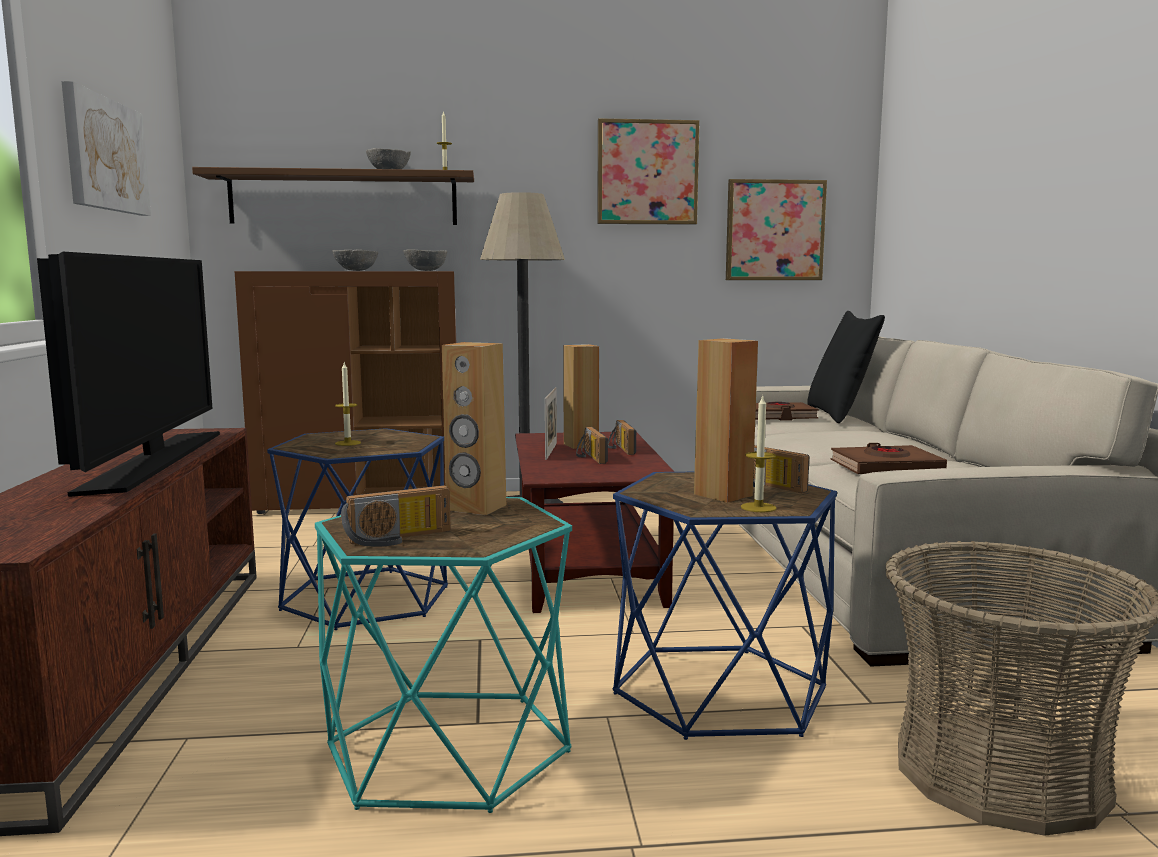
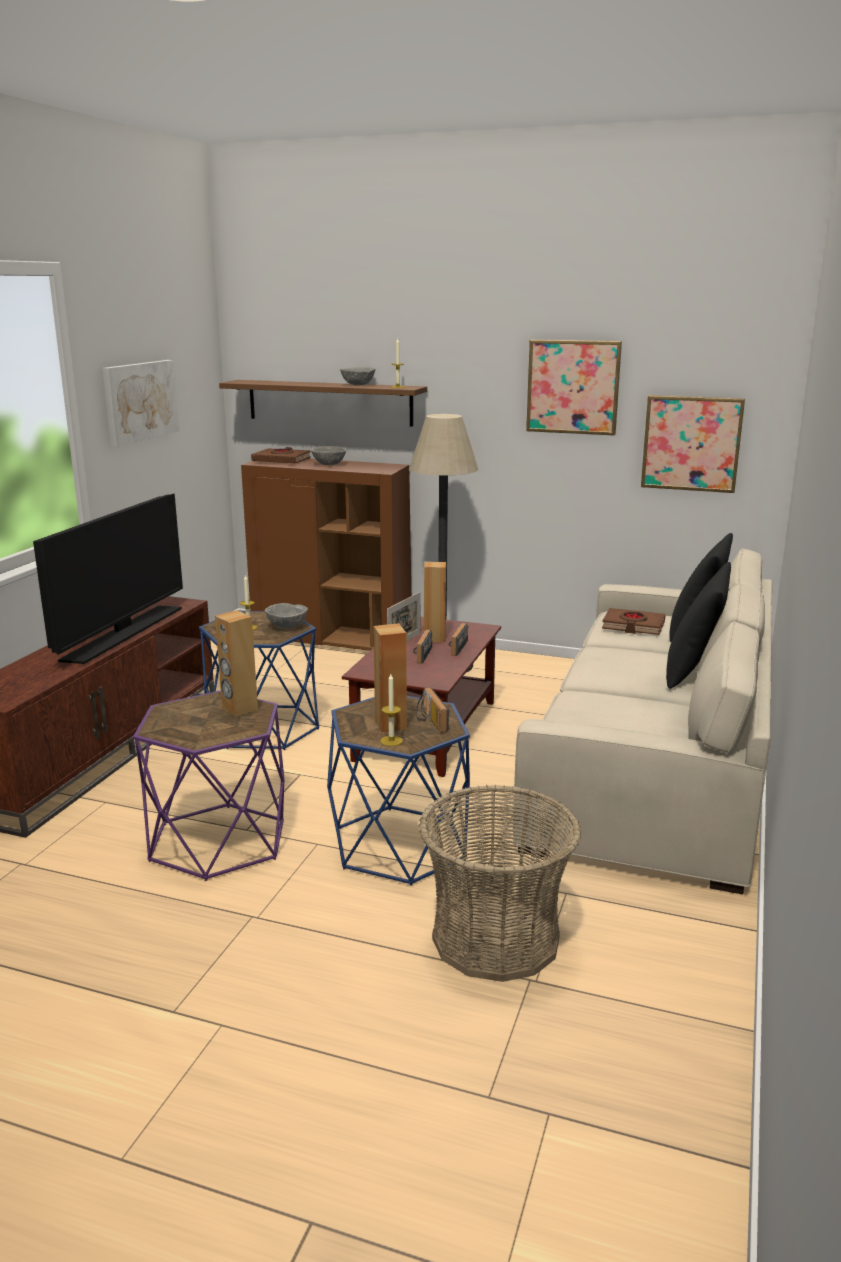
camera: 25 degrees right, 10 degrees up
turquoise side table [315,497,572,813] -> purple side table [133,691,284,881]
radio [341,485,451,547] -> none
grey bowl [403,249,447,271] -> grey bowl moved to [265,603,308,629]
brown book [831,443,947,474] -> brown book moved to [251,447,311,463]
none -> black pillow [666,562,731,689]

